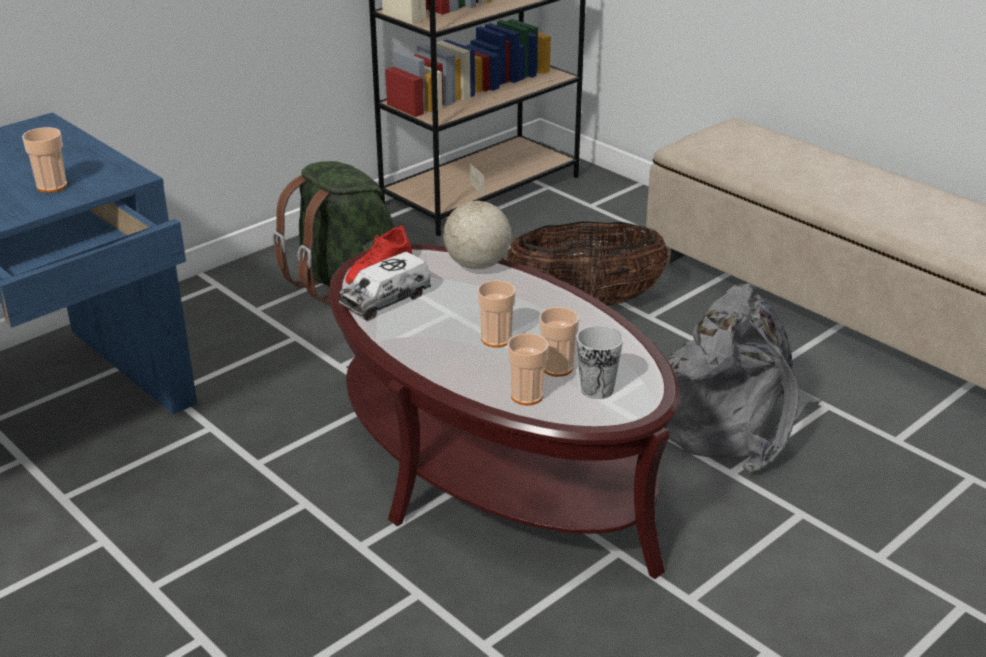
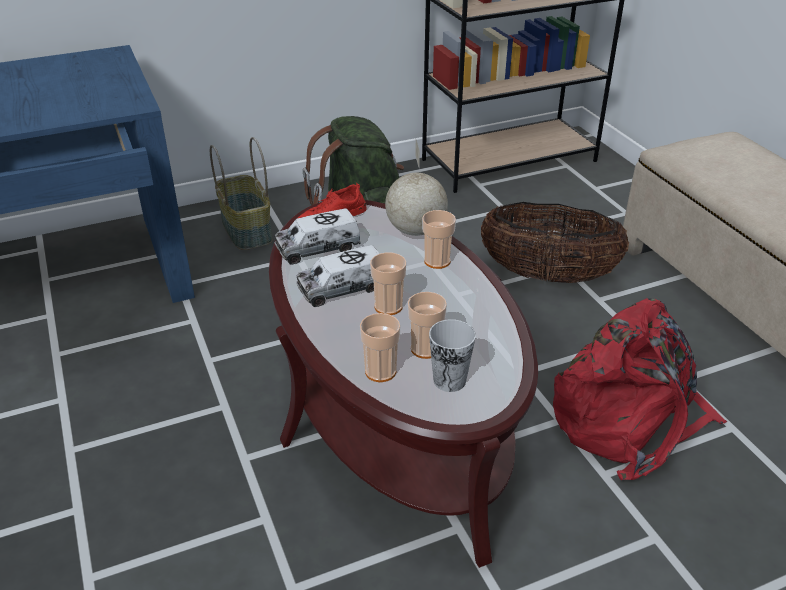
camera: 20 degrees right, 5 degrees up
cup [22,127,67,193] -> cup moved to [422,210,456,269]
grey backpack [667,283,821,473] -> red backpack [553,298,727,480]
none -> basket [210,137,273,250]
none -> toy truck [296,245,380,307]

